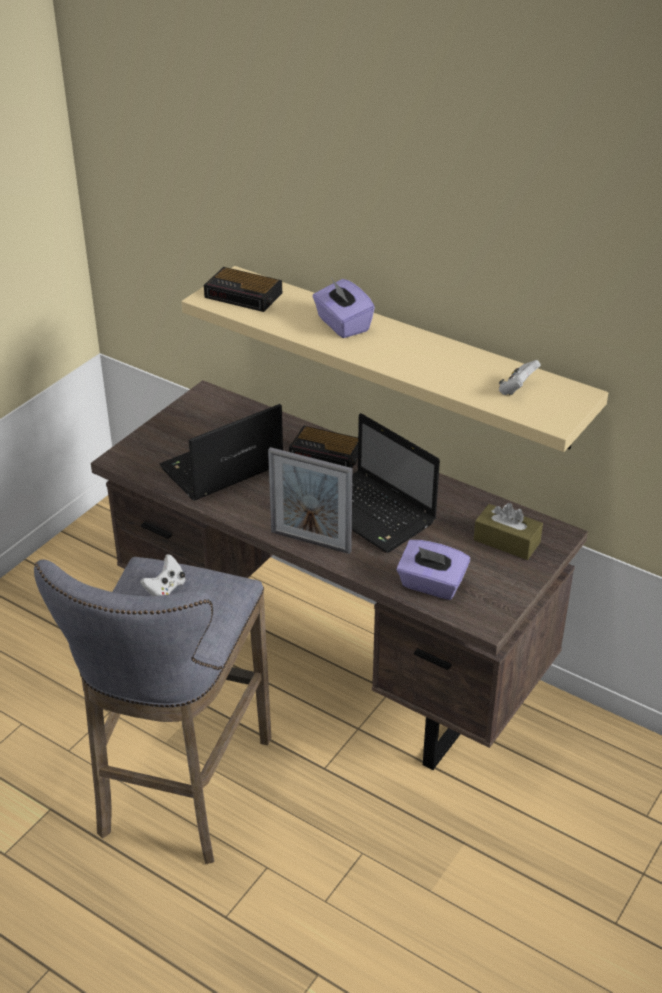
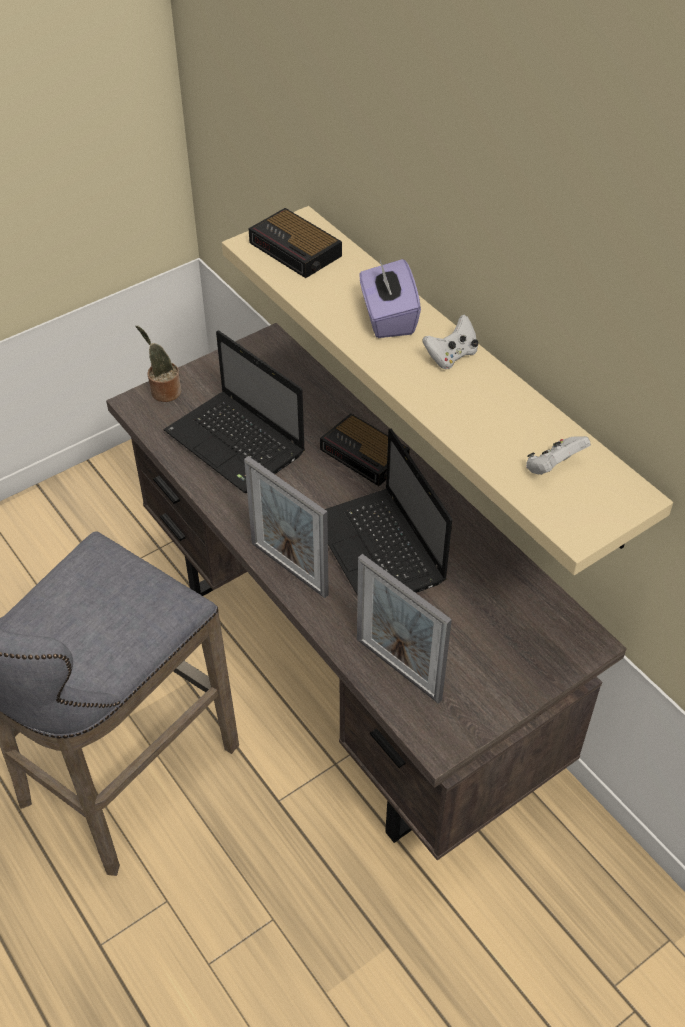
camera: 20 degrees right, 10 degrees up
white game controller [140,554,185,596] -> white game controller moved to [422,315,478,369]
laptop [159,404,283,501] -> laptop turned 120 degrees counterclockwise [164,330,305,493]
purple tissue box [396,540,470,600] -> picture frame [357,554,452,704]
brown tissue box [474,503,543,560] -> none
none -> potted plant [135,326,181,402]

